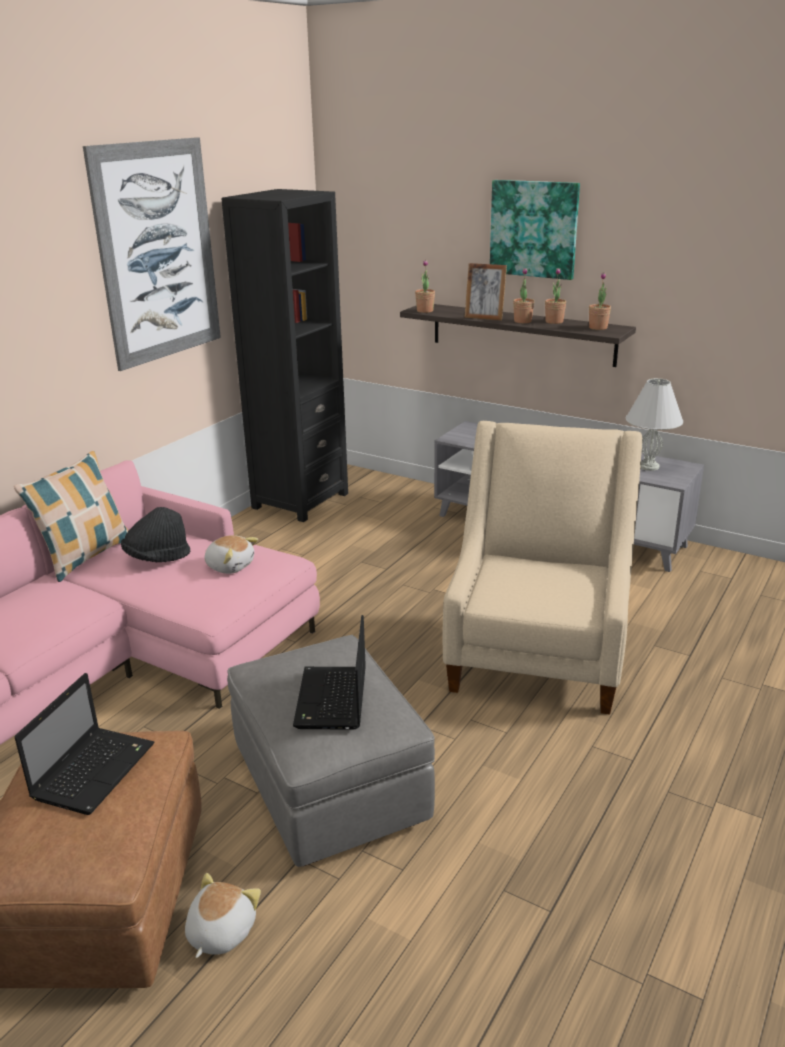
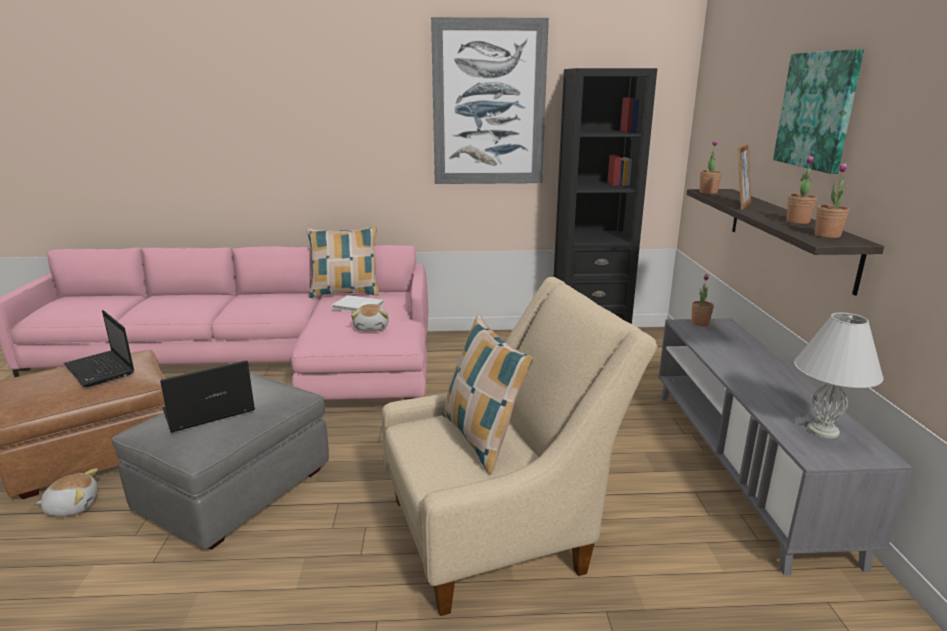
camera: 55 degrees right, 5 degrees down
laptop [15,673,154,815] -> laptop turned 60 degrees clockwise [64,310,134,387]
black hat [121,507,190,562] -> white book [332,295,384,312]
picture frame [464,263,507,320] -> picture frame turned 135 degrees counterclockwise [737,144,751,210]
potted plant [513,268,534,323] -> potted plant moved to [691,274,714,326]
none -> pillow [443,315,534,474]

